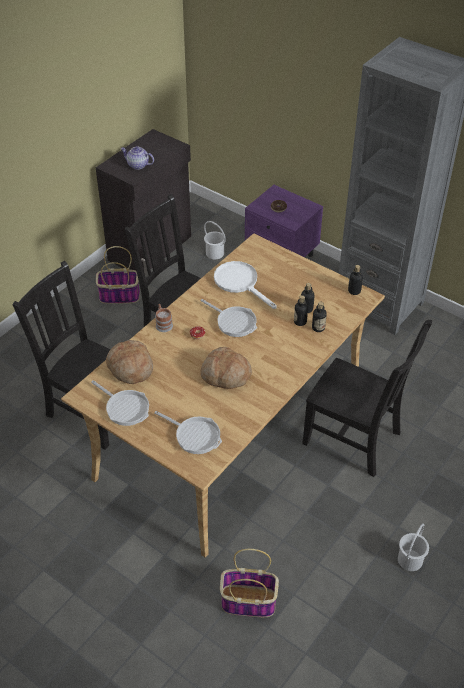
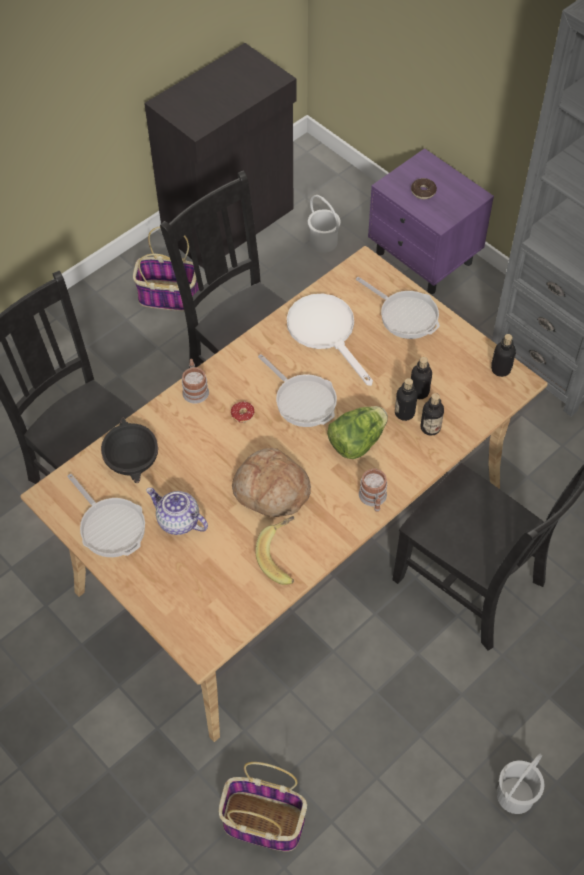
camera: 10 degrees right, 10 degrees up
bread [106,340,153,384] -> black bowl [101,418,158,483]
teapot [120,146,154,170] -> teapot moved to [146,488,208,535]
frying pan [154,411,222,454] -> frying pan moved to [356,277,440,339]
none -> banana [255,516,295,585]
none -> lettuce [327,406,388,459]
none -> mug [359,468,387,512]

